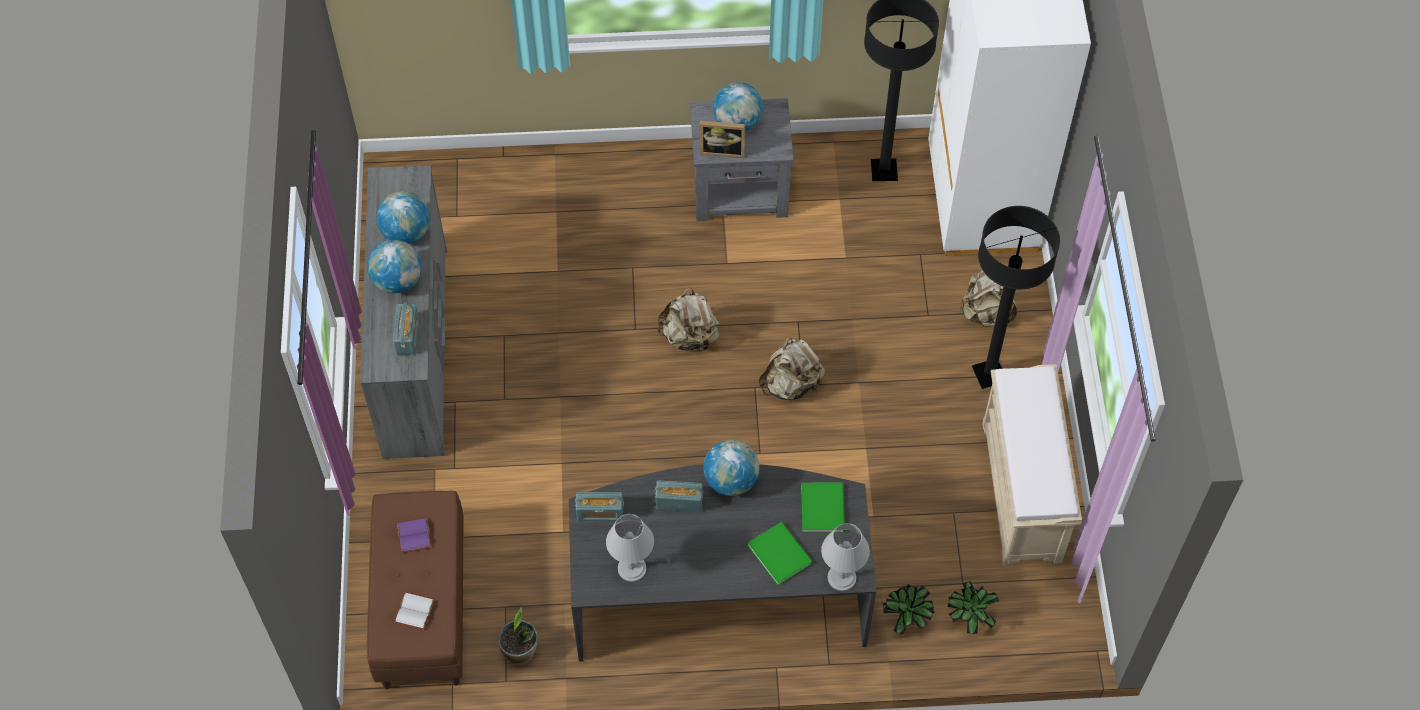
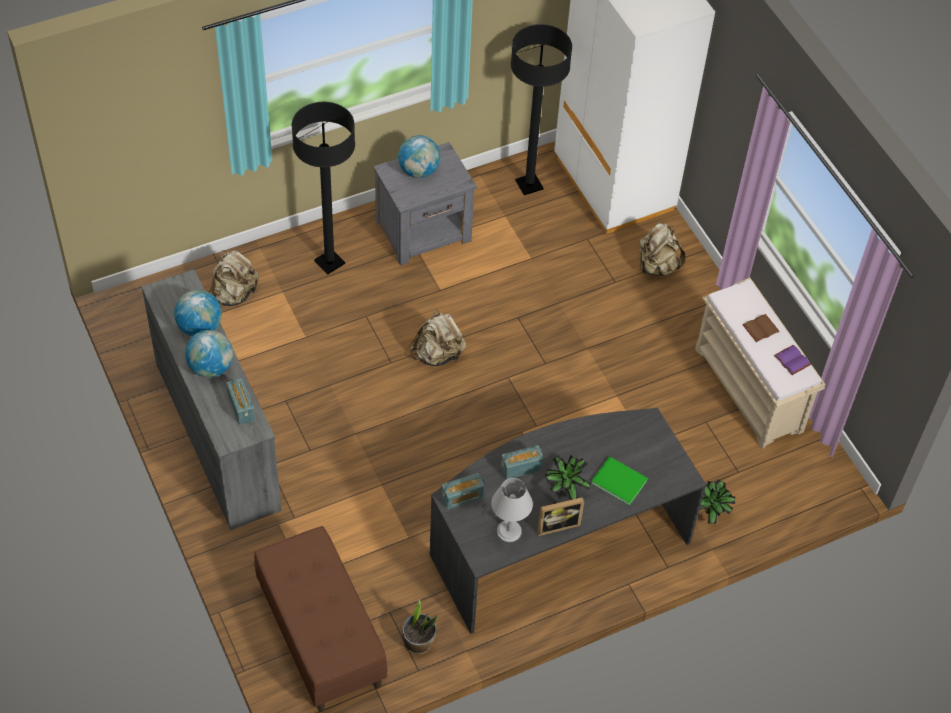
camera: 25 degrees left, 5 degrees down
white book [394,592,435,631] -> none
purple book [397,517,432,553] -> purple book moved to [774,345,811,375]
picture frame [700,121,745,158] -> picture frame moved to [537,497,584,536]
globe [703,440,760,496] -> none
beige backpack [759,337,825,400] -> beige backpack moved to [209,250,259,306]
green book [801,483,845,532] -> none
grey table lamp [821,523,870,591] -> none
potted plant [947,581,999,634] -> potted plant moved to [545,455,590,500]
black floor lamp [972,206,1060,389] -> black floor lamp moved to [291,102,355,274]
none -> brown book [742,314,780,342]

